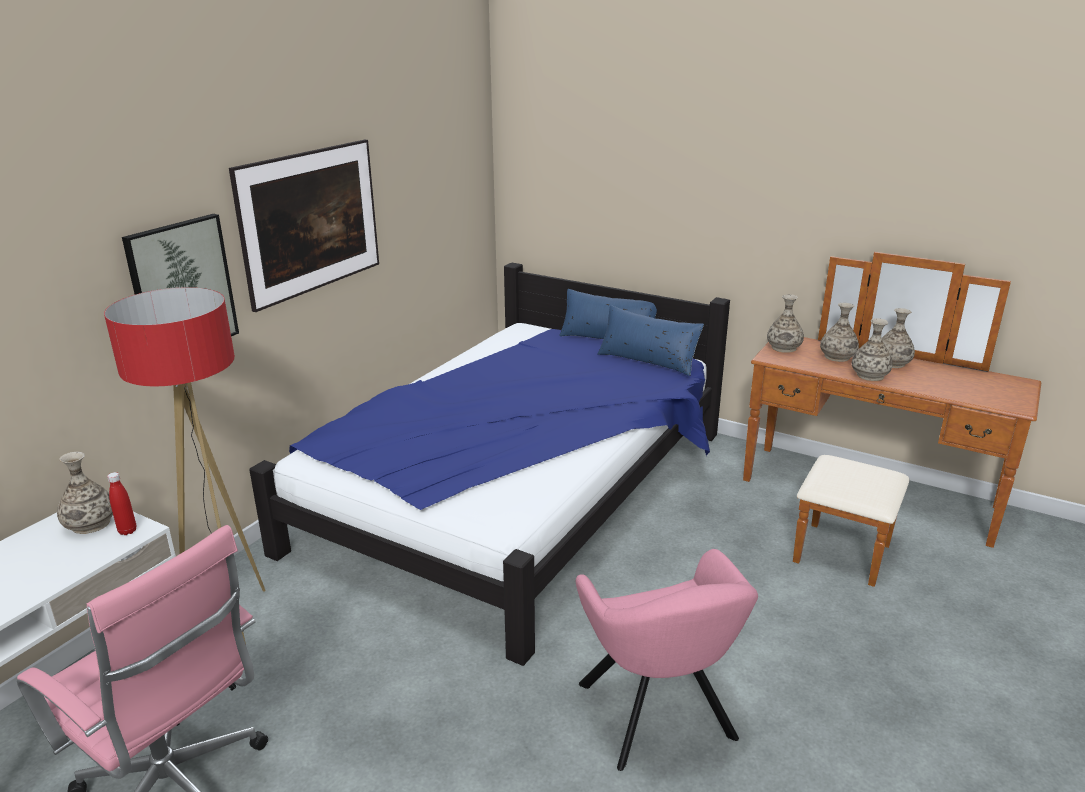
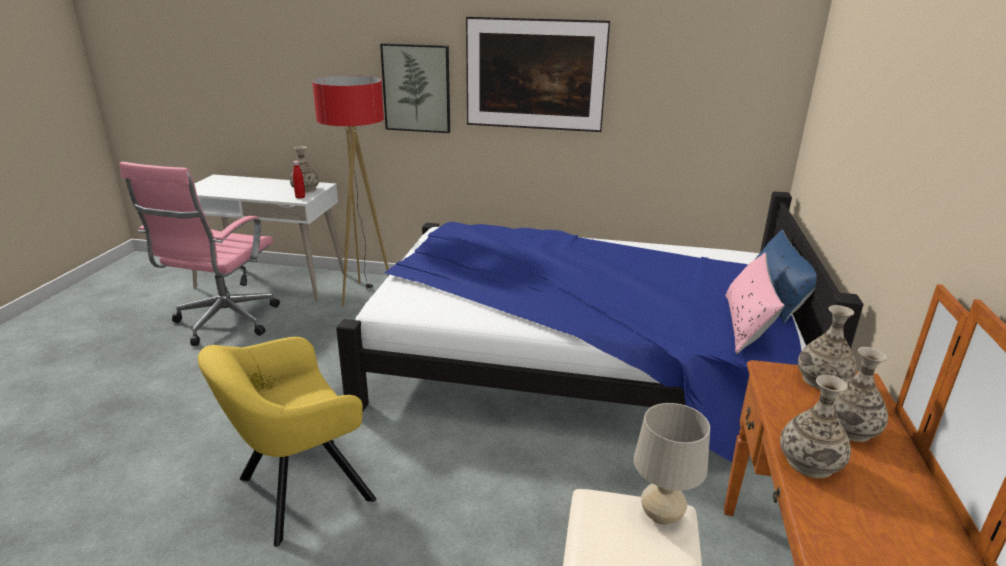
camera: 70 degrees right, 0 degrees up
pink armchair [576,549,758,771] -> yellow armchair [198,337,376,547]
blue pillow [597,305,704,376] -> pink pillow [725,252,785,354]
vase [882,308,915,368] -> none
none -> beige table lamp [634,403,710,525]

